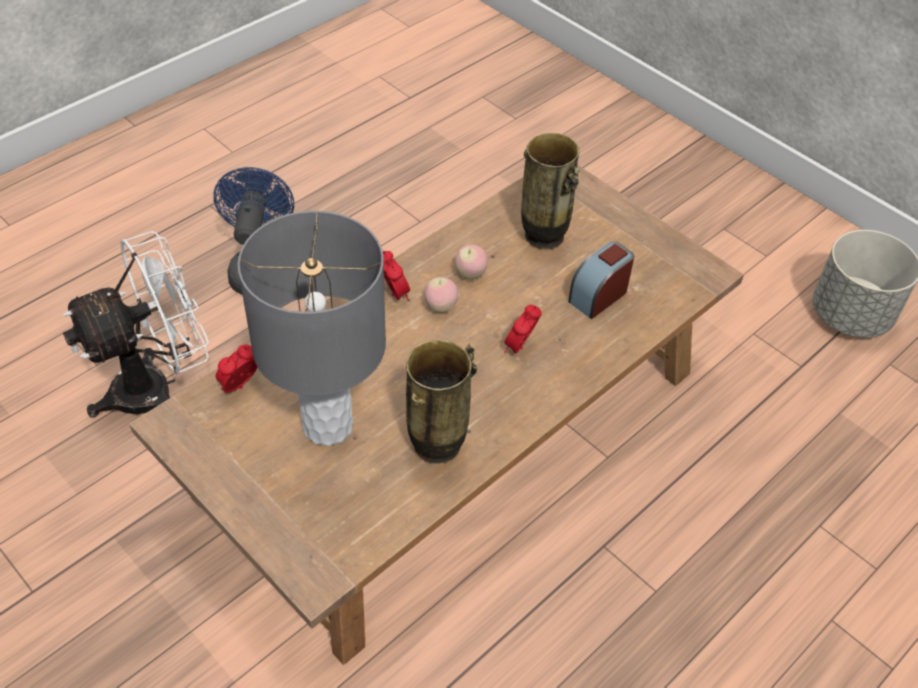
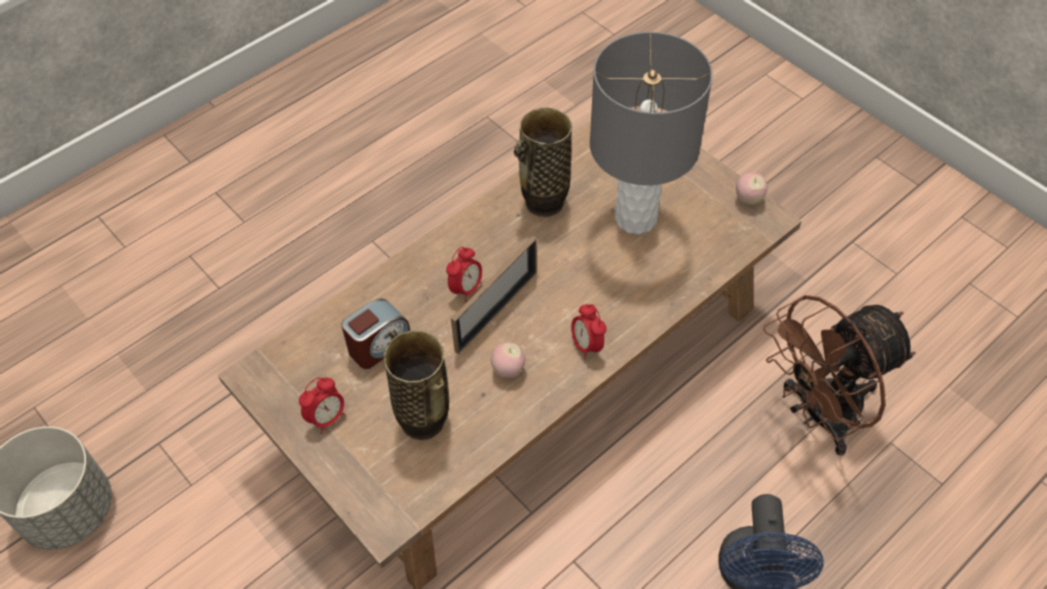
camera: 175 degrees left, 5 degrees up
white fan [63,231,209,418] -> brown fan [763,295,916,456]
alarm clock [216,345,258,393] -> alarm clock moved to [299,377,345,434]
apple [425,277,458,313] -> apple moved to [736,173,767,205]
none -> picture frame [451,236,537,354]

